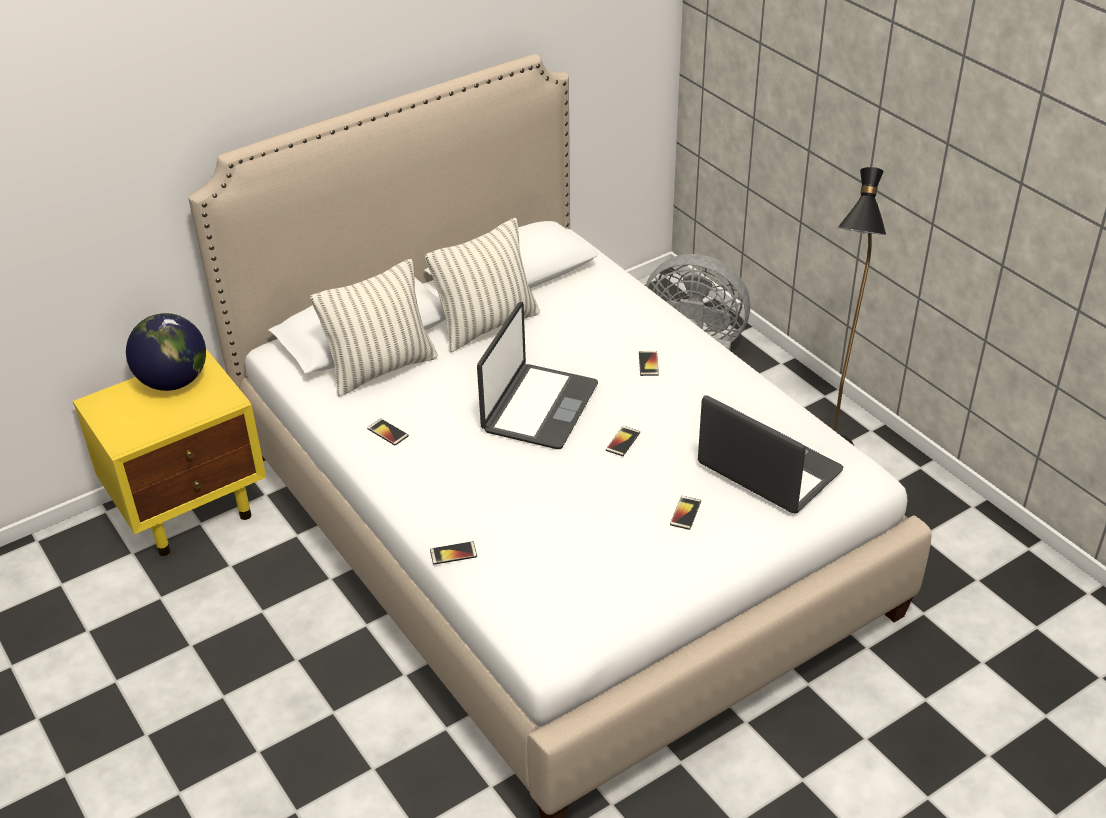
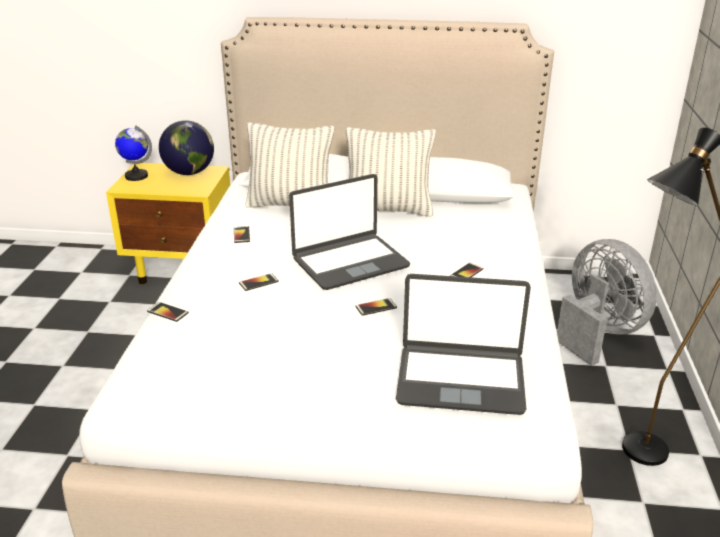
camera: 40 degrees right, 10 degrees down
phone [670,496,701,530] -> phone moved to [239,273,279,291]
laptop [698,395,843,514] -> laptop turned 105 degrees clockwise [396,274,531,415]
none -> globe [115,126,152,181]

